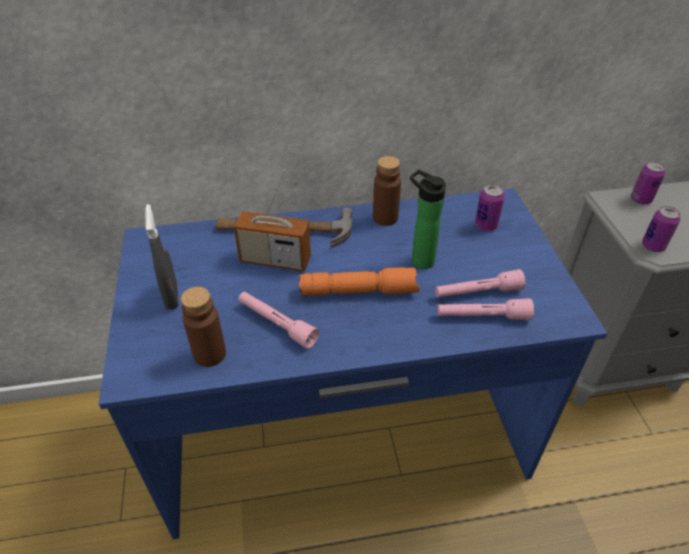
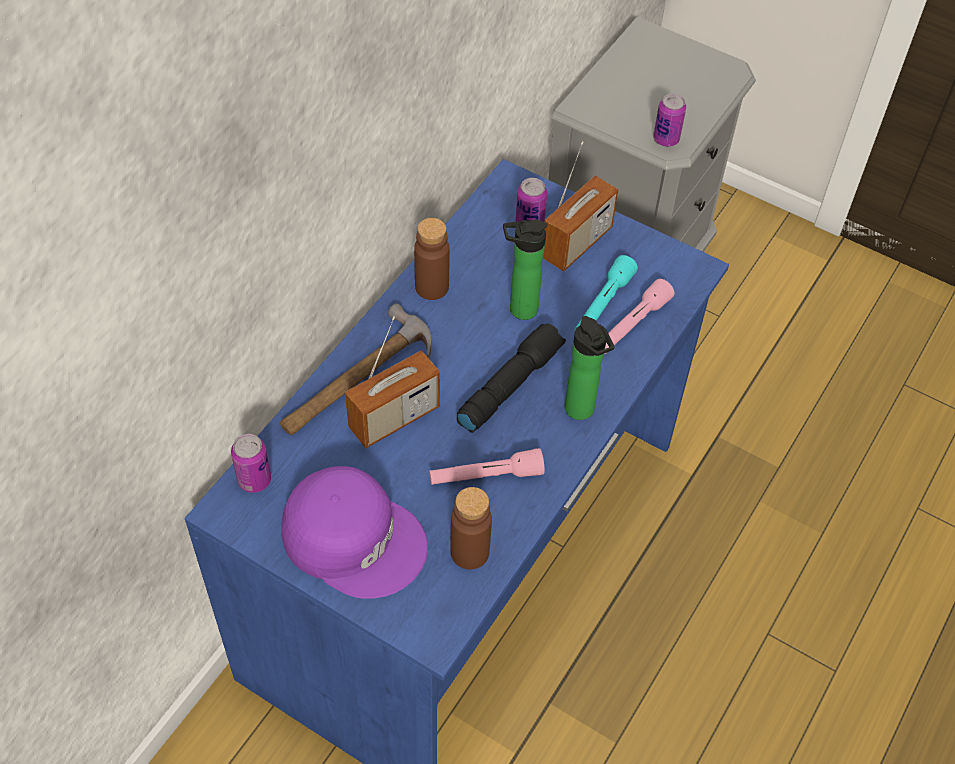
camera: 50 degrees left, 10 degrees up
grey spray bottle [145,204,179,309] -> purple cap [281,466,428,599]
orange flashlight [299,267,420,296] -> black flashlight [457,323,566,433]
pink flashlight [435,269,525,298] -> turquoise flashlight [574,255,638,330]
can [631,161,665,205] -> can moved to [231,434,271,493]
none -> radio [543,141,618,271]
none -> bottle [565,316,614,420]

